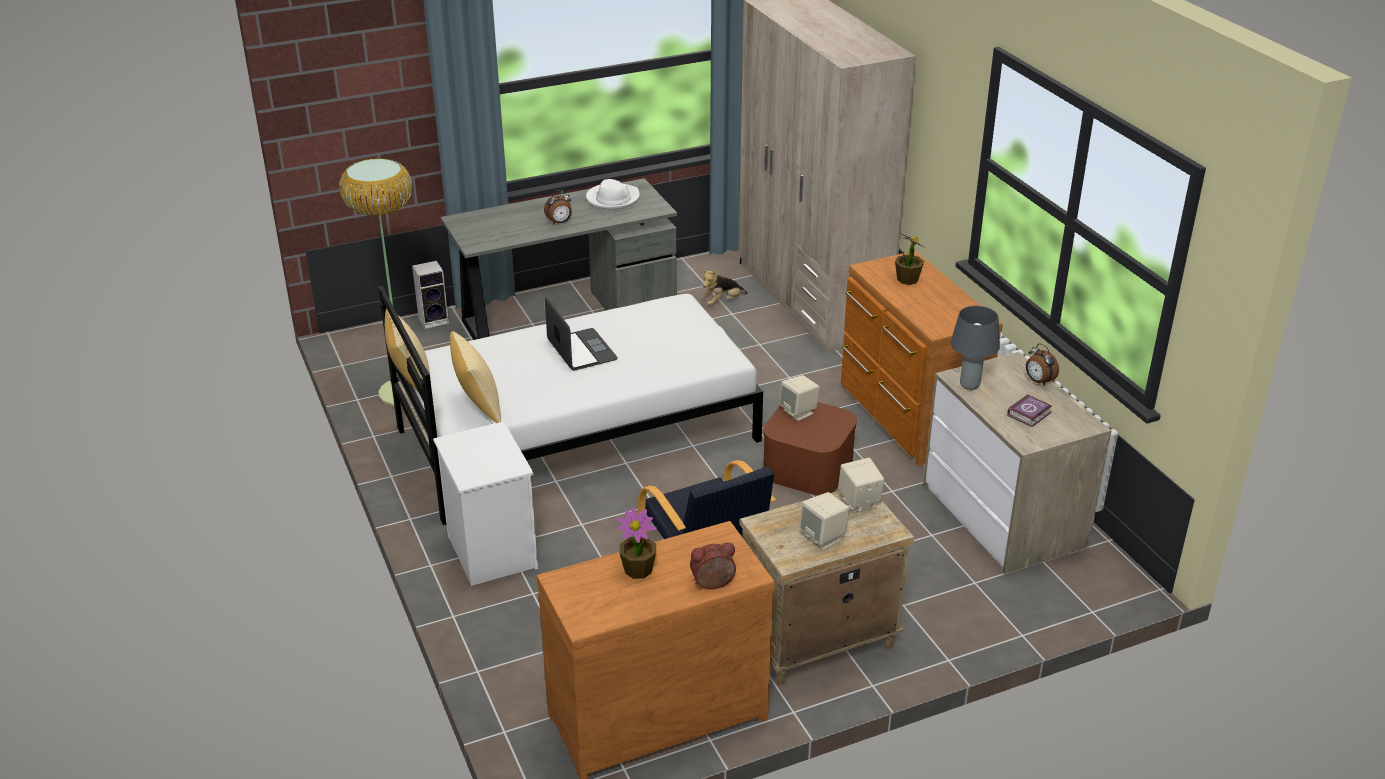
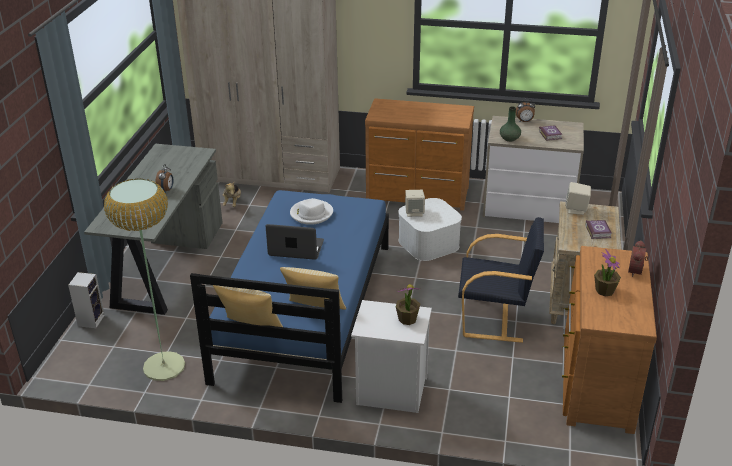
camera: 55 degrees left, 0 degrees up
white bed [378,285,763,525] -> blue bed [190,190,389,403]
white hat [586,179,640,210] -> white hat moved to [290,198,333,225]
brown storage box [763,402,857,495] -> white storage box [398,198,462,261]
beige speaker [799,492,850,550] -> book [585,220,611,239]
potted plant [895,233,925,285] -> potted plant moved to [396,284,421,325]
grey table lamp [950,306,1000,390] -> green vase [500,106,521,142]

